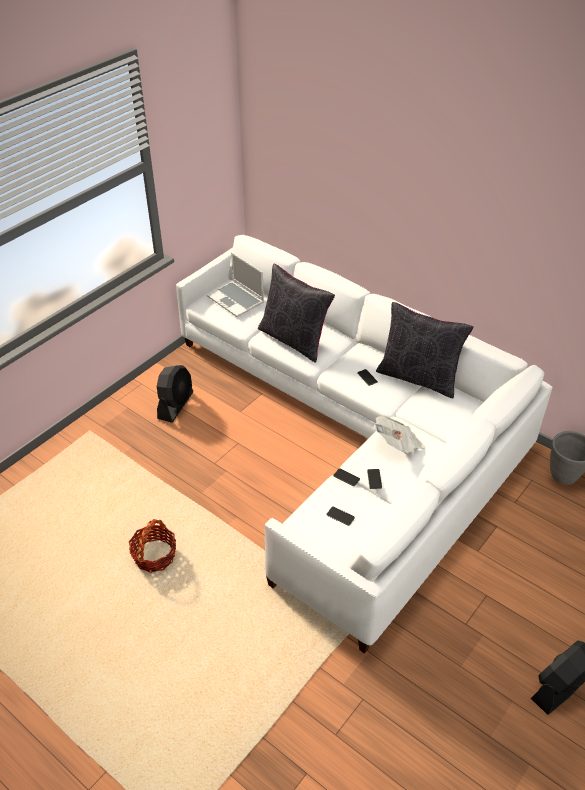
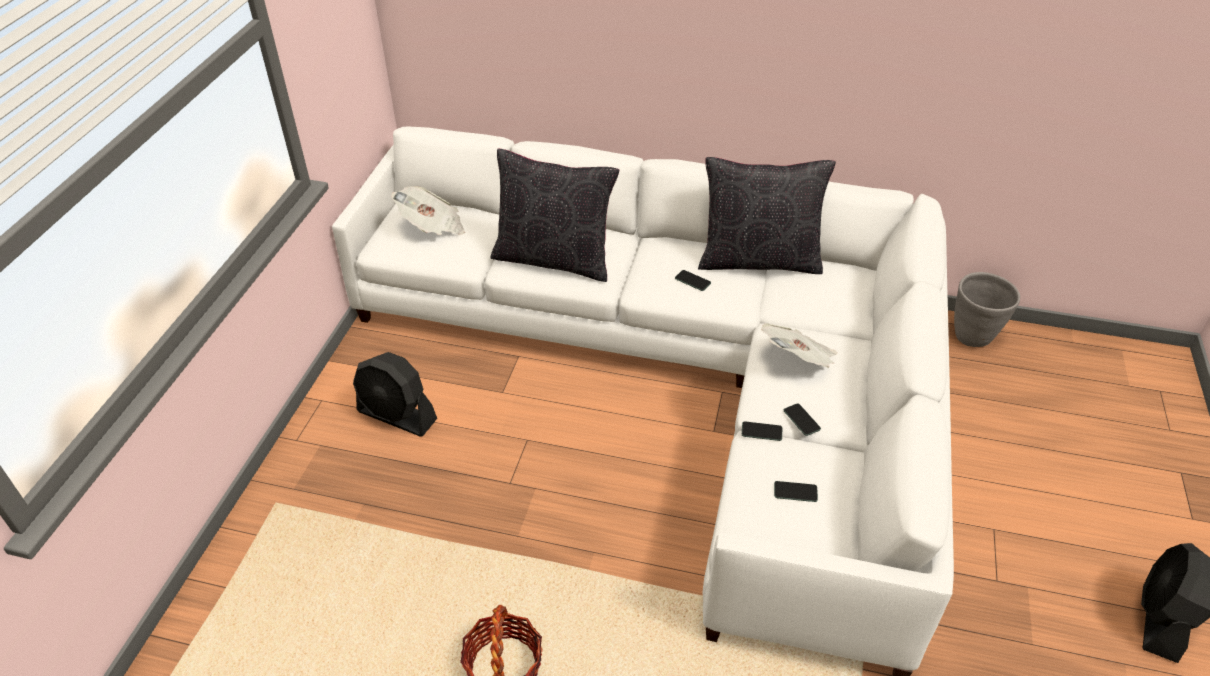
camera: 25 degrees left, 0 degrees up
black fan [157,365,193,423] -> black fan turned 120 degrees clockwise [353,352,437,437]
laptop [207,252,264,317] -> newspaper [391,186,465,235]

